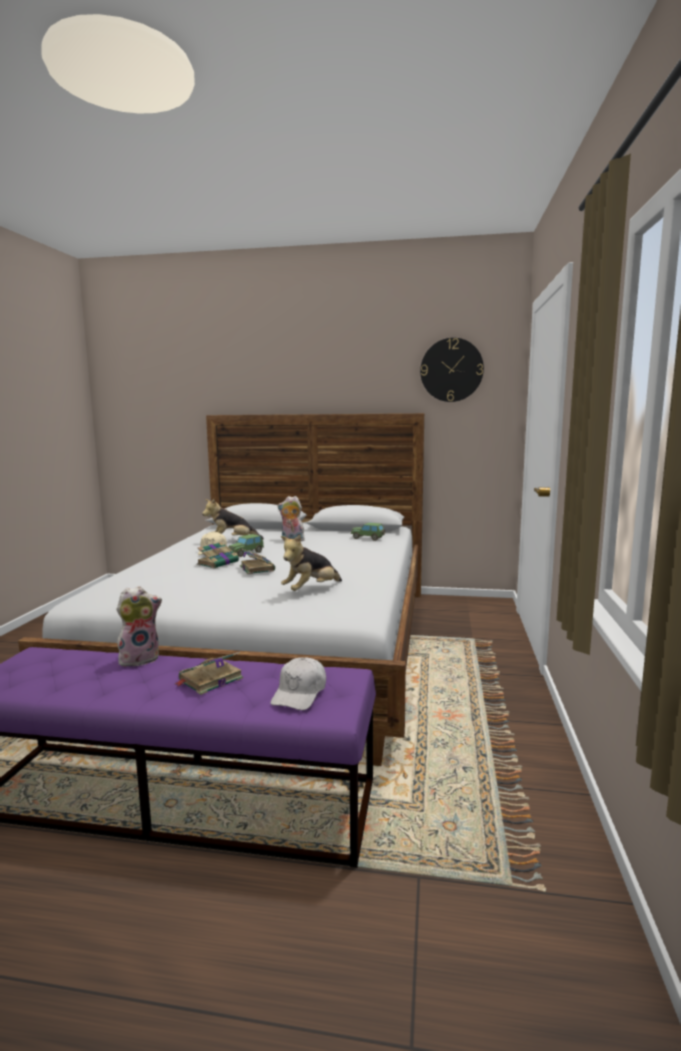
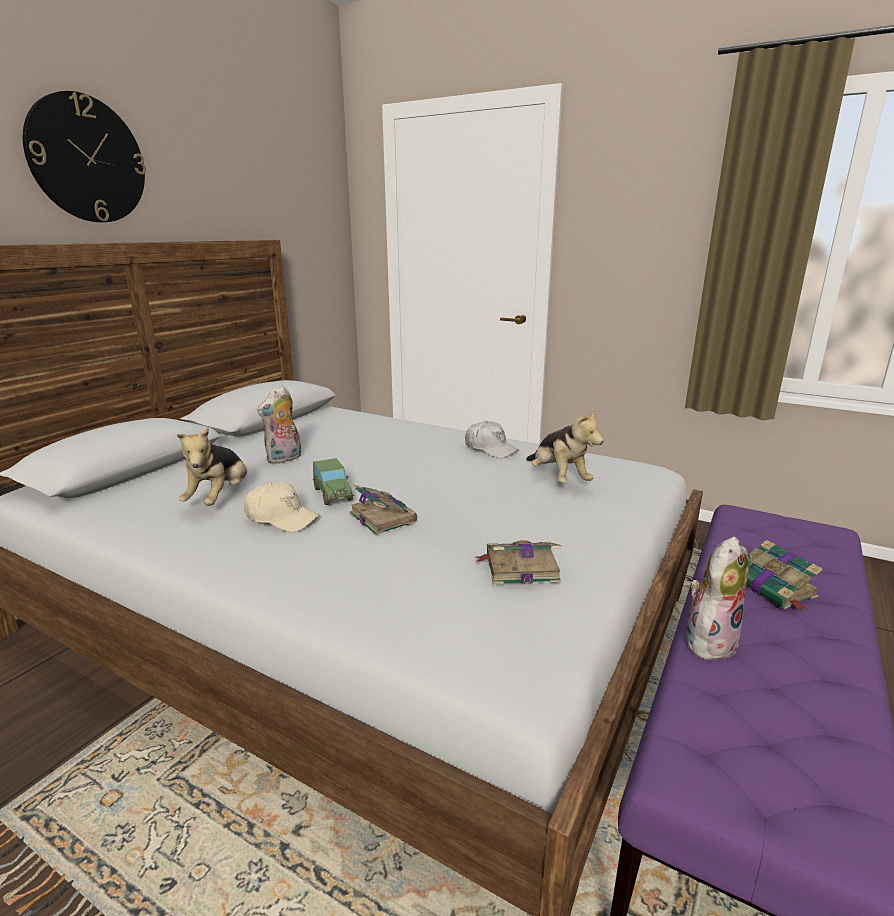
camera: 70 degrees left, 10 degrees up
plush toy [116,586,162,667] -> plush toy turned 60 degrees clockwise [686,536,750,663]
book [240,549,275,574] -> book moved to [476,540,562,584]
white cap [271,657,326,710] -> white cap moved to [465,421,519,458]
toy car [350,523,385,541] -> none
wall clock [420,338,484,402] -> wall clock moved to [23,91,146,222]

